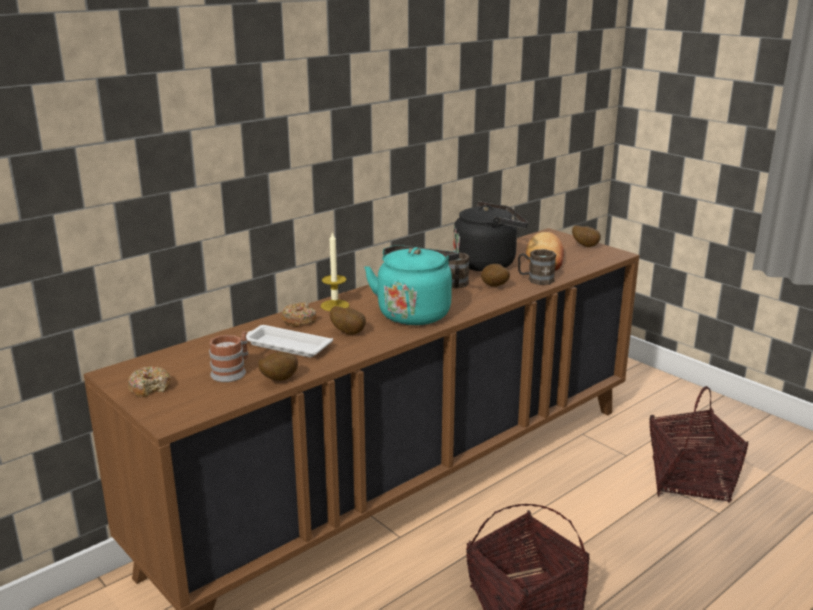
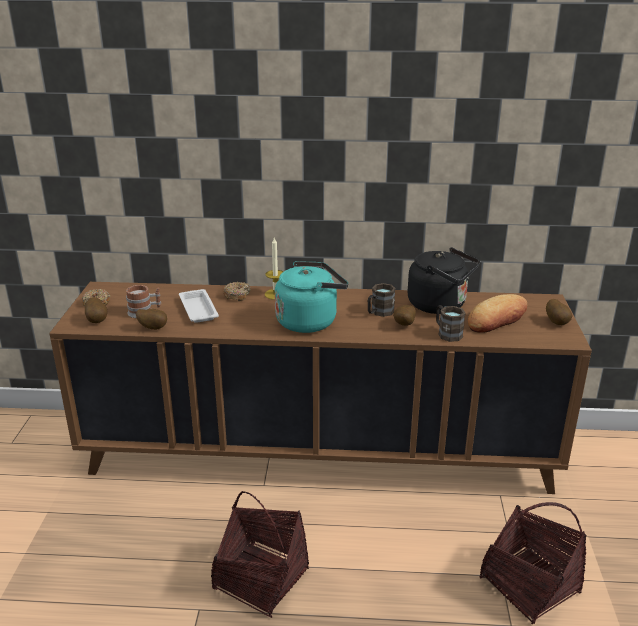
camera: 45 degrees right, 5 degrees up
potato [330,306,366,335] -> potato moved to [85,297,108,323]

